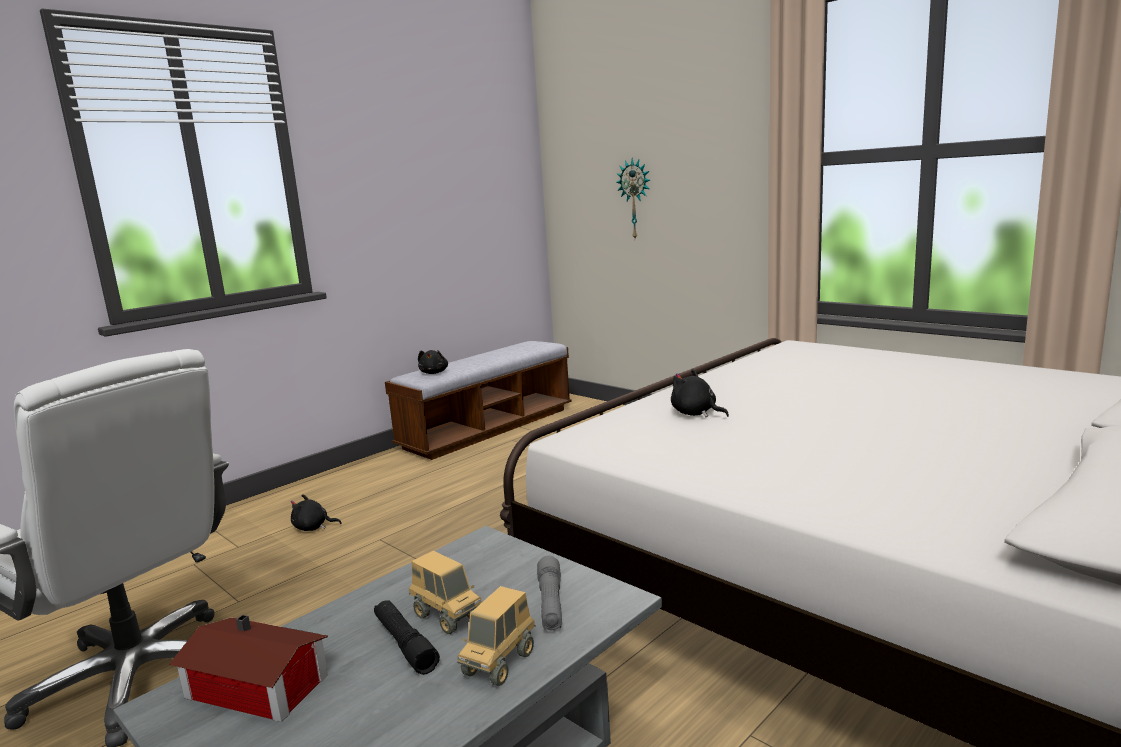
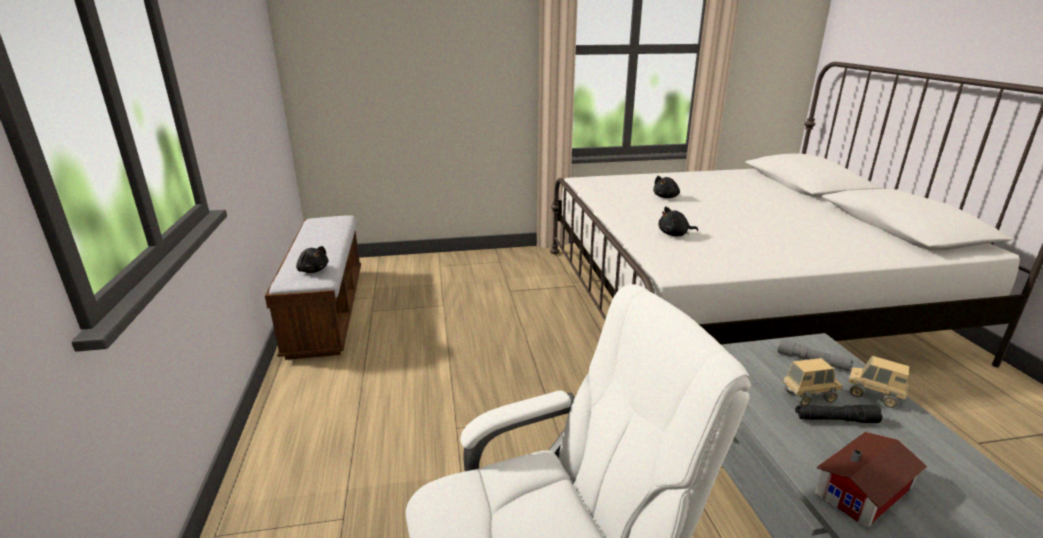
camera: 55 degrees left, 10 degrees up
black plush toy [291,494,342,531] -> black plush toy moved to [653,176,680,198]
toy truck [457,586,535,686] -> toy truck turned 150 degrees clockwise [848,356,909,408]
wall clock [616,158,650,238] -> none

